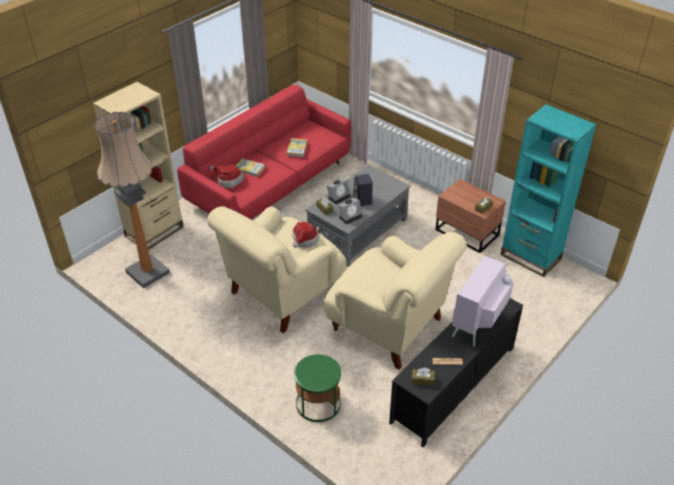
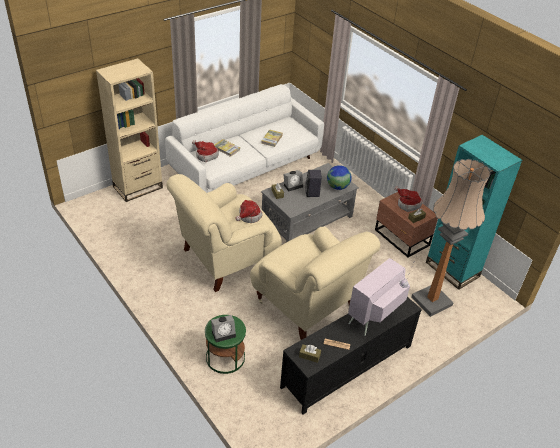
camera: 10 degrees right, 0 degrees up
floor lamp [95,112,170,289] -> floor lamp moved to [411,159,490,317]
red sofa [177,85,351,219] -> white sofa [165,84,324,193]
alarm clock [338,198,362,224] -> alarm clock moved to [211,315,236,342]
none -> globe [327,165,352,190]
none -> hat [394,186,422,212]

